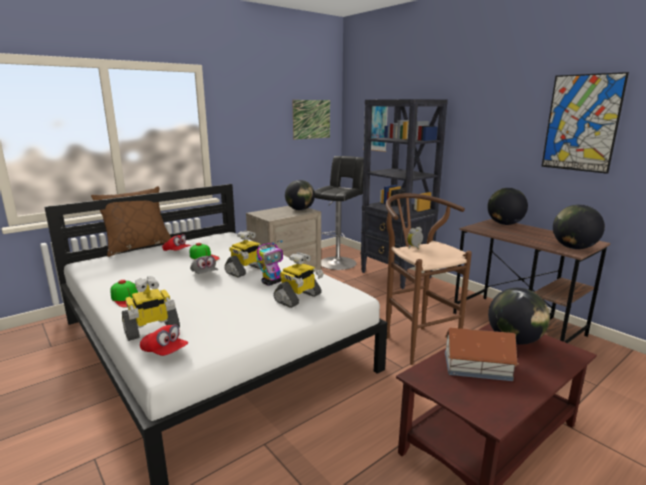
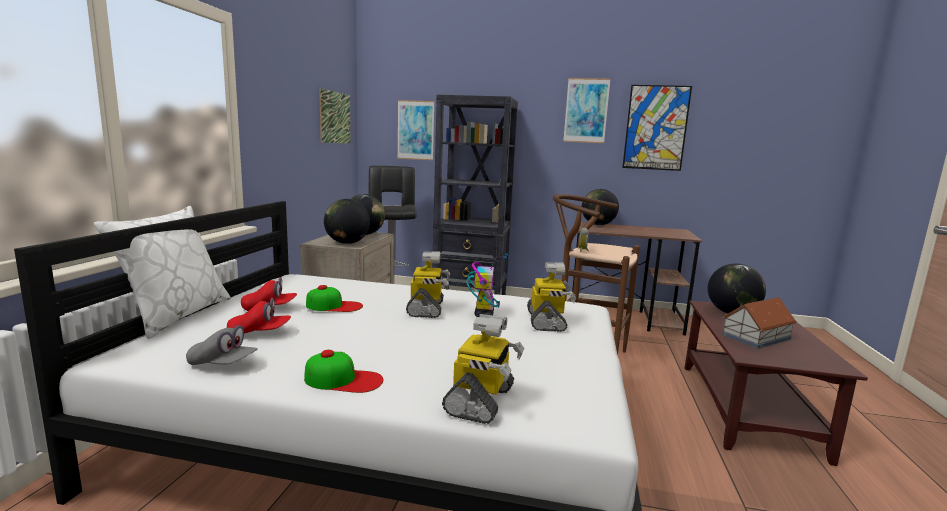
camera: 40 degrees left, 5 degrees down
brown pillow [91,186,171,257] -> white pillow [94,206,231,339]
red cap [140,324,188,356] -> red cap moved to [227,298,291,334]
grey cap [190,256,218,274] -> grey cap moved to [186,325,258,366]
globe [553,205,605,249] -> globe moved to [324,199,370,244]
none -> picture [563,78,610,143]

